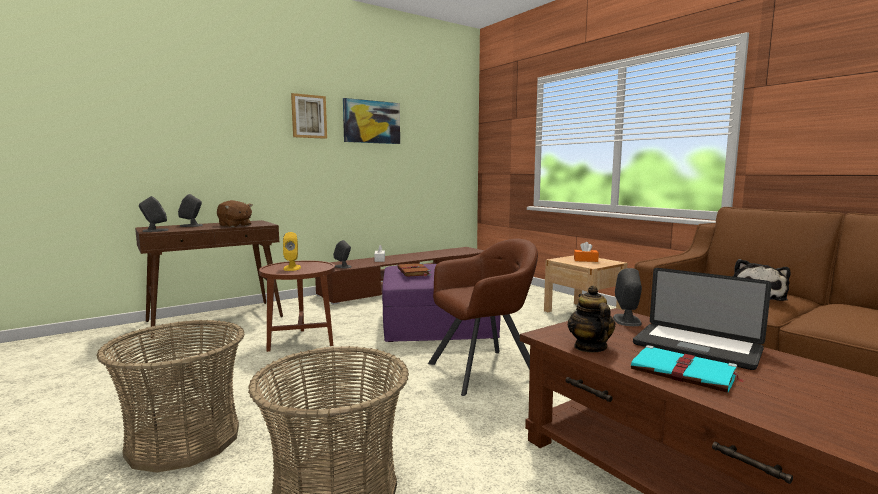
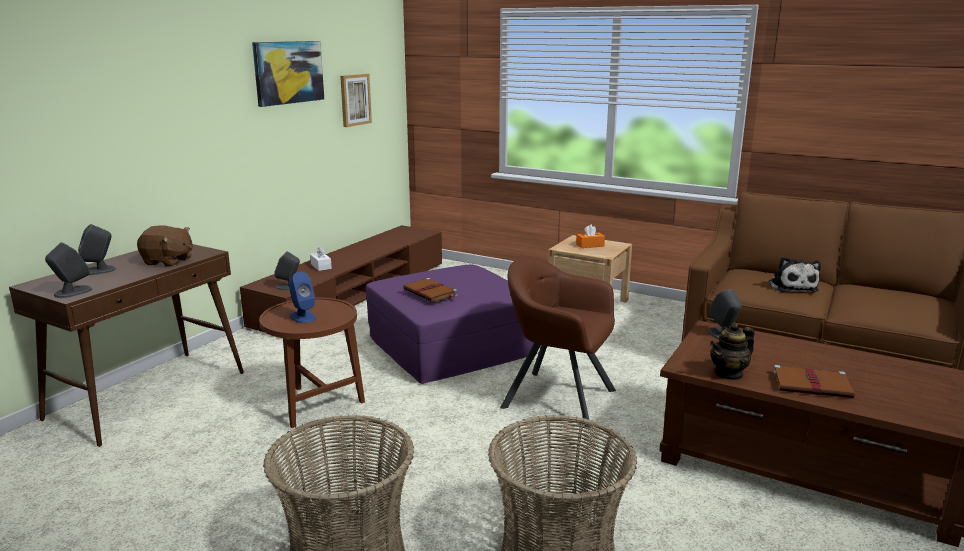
camera: 25 degrees left, 10 degrees up
yellow speaker [283,232,301,271] -> blue speaker [289,272,316,323]
picture [291,93,327,139] -> picture moved to [340,74,372,127]
brown armchair [428,239,538,396] -> brown armchair turned 105 degrees counterclockwise [500,256,616,428]
teapot [568,285,616,352] -> teapot turned 90 degrees counterclockwise [710,322,755,381]
turquoise book [631,345,743,393] -> brown book [773,365,855,398]
laptop [633,268,772,370] -> none

